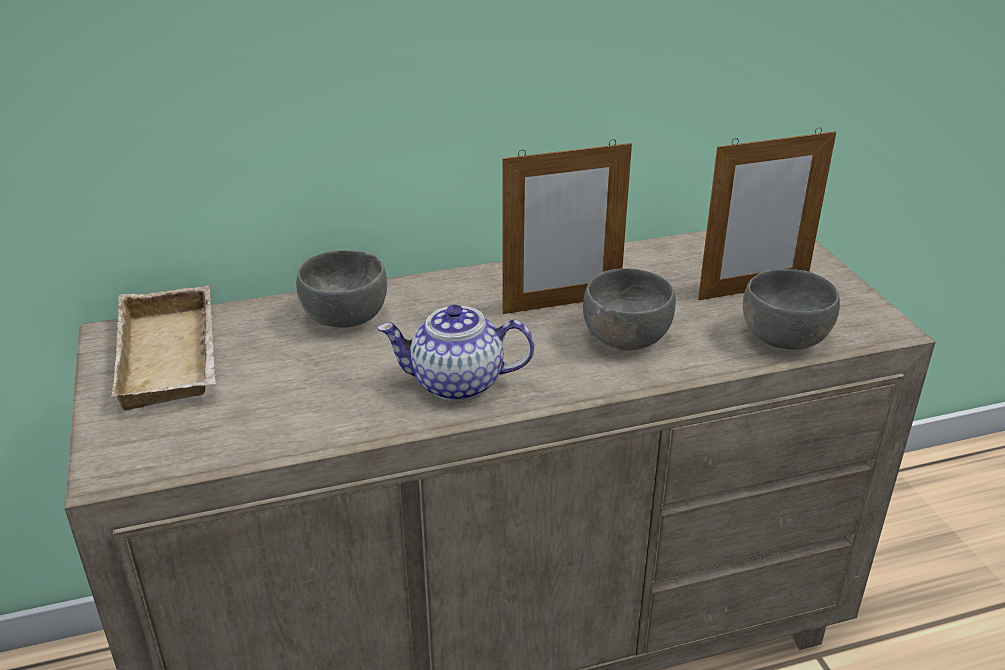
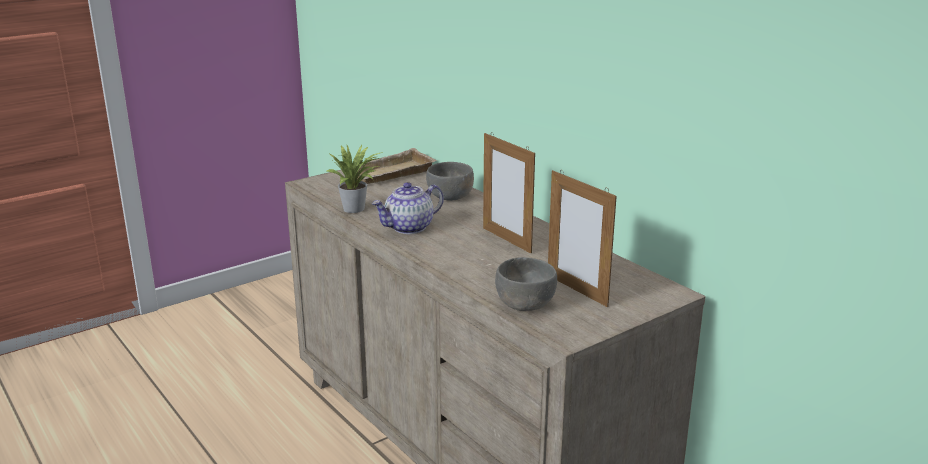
camera: 70 degrees right, 10 degrees down
teapot [377,304,535,401] -> teapot turned 105 degrees counterclockwise [372,182,444,234]
grey bowl [583,268,676,350] -> none
none -> potted plant [327,145,383,213]

